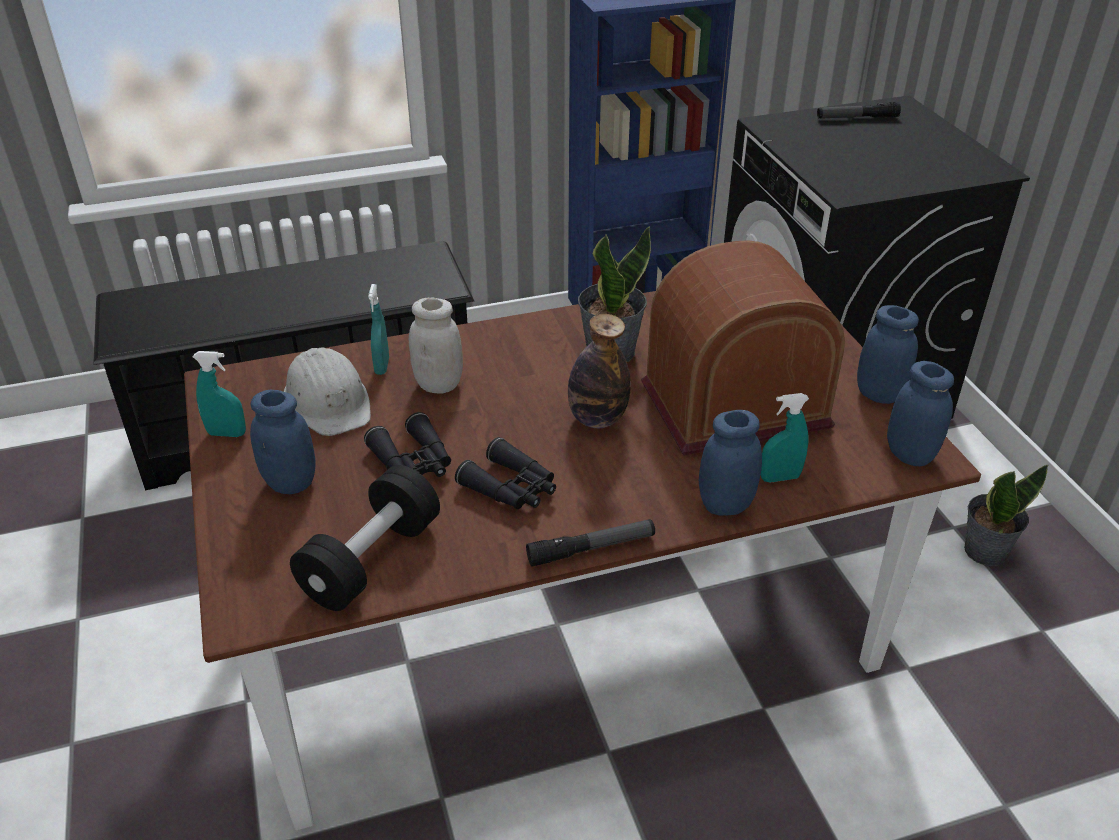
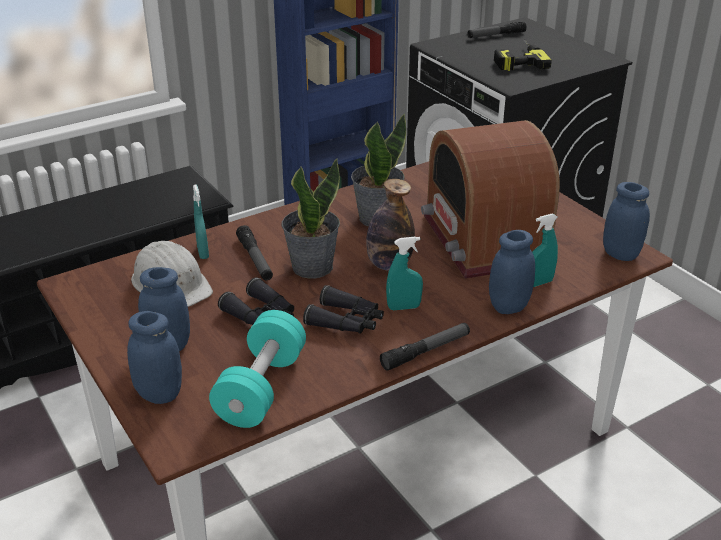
camera: 15 degrees left, 5 degrees down
turquoise spray bottle [193,351,246,437] -> turquoise spray bottle moved to [386,237,423,310]
black dumbbell [290,465,440,611] -> turquoise dumbbell [209,310,306,428]
white jar [409,298,463,394] -> flashlight [236,225,273,280]
radio [641,240,845,456] -> radio turned 75 degrees counterclockwise [421,120,560,279]
blue jar [857,305,919,404] -> blue jar moved to [127,311,182,404]
potted plant [964,464,1049,566] -> potted plant moved to [282,158,340,279]
none -> power drill [494,40,552,71]

